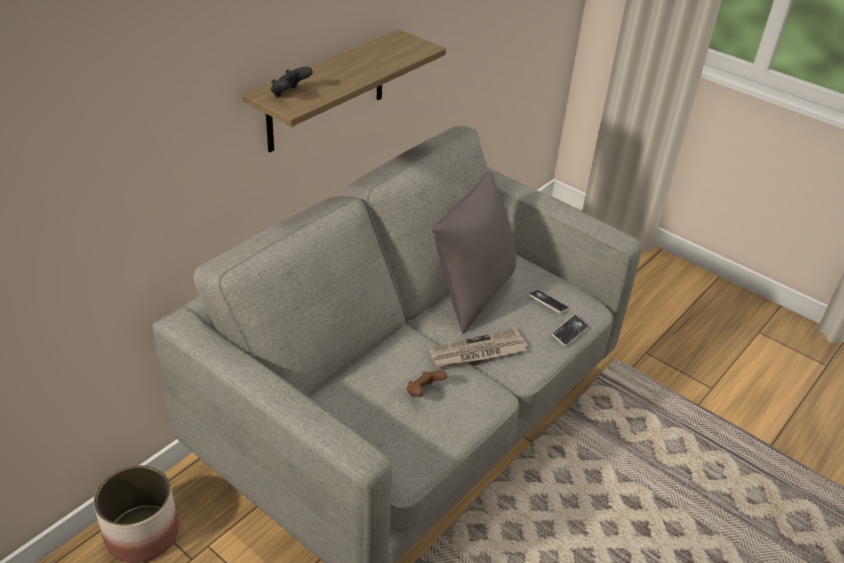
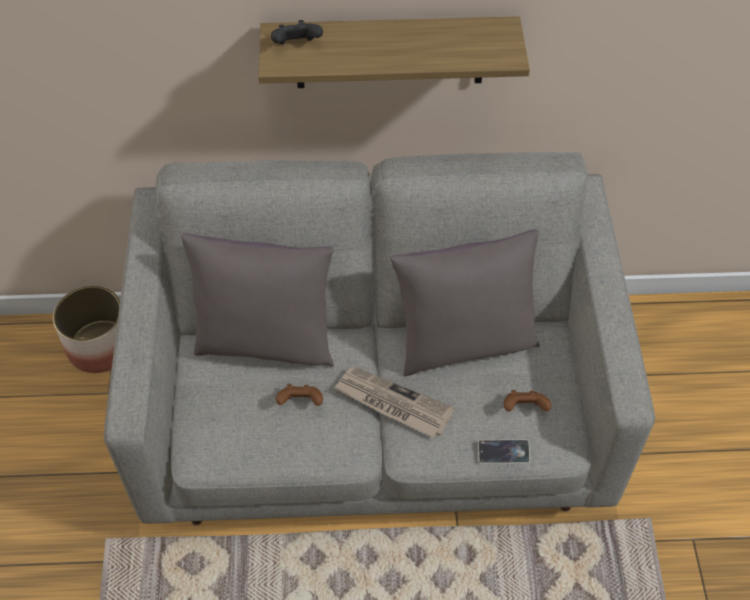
camera: 50 degrees right, 15 degrees up
phone [529,290,569,313] -> brown game controller [504,390,551,412]
none -> grey pillow [181,233,334,367]

